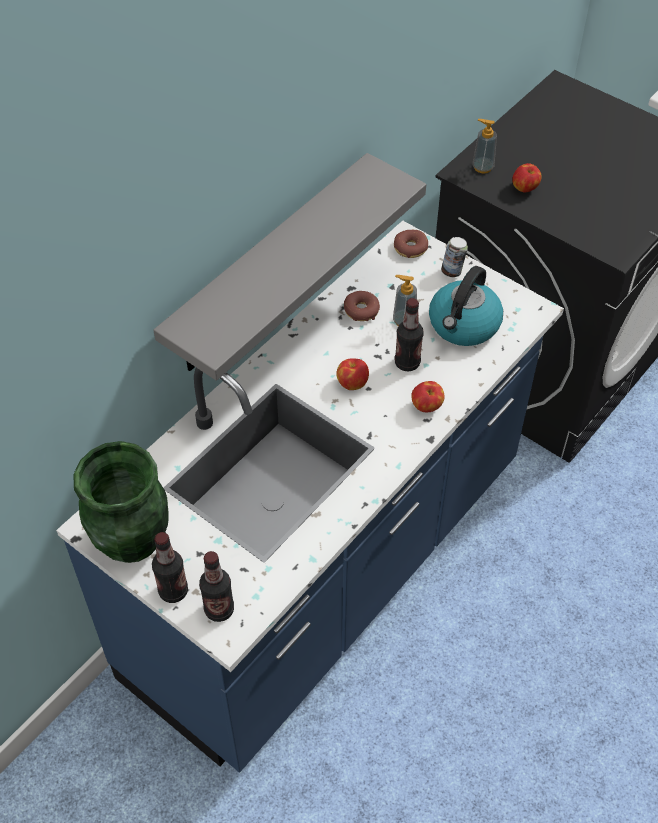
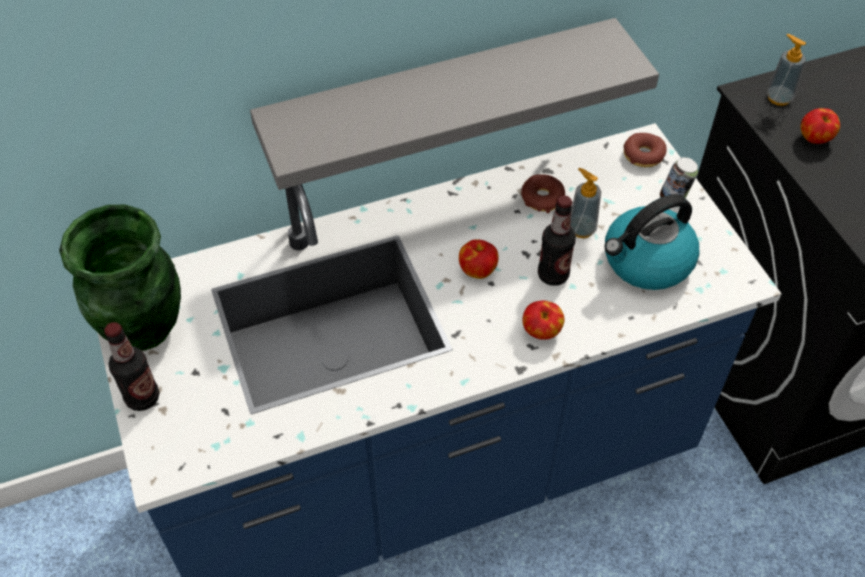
camera: 30 degrees right, 0 degrees up
bottle [199,551,234,622] -> none

